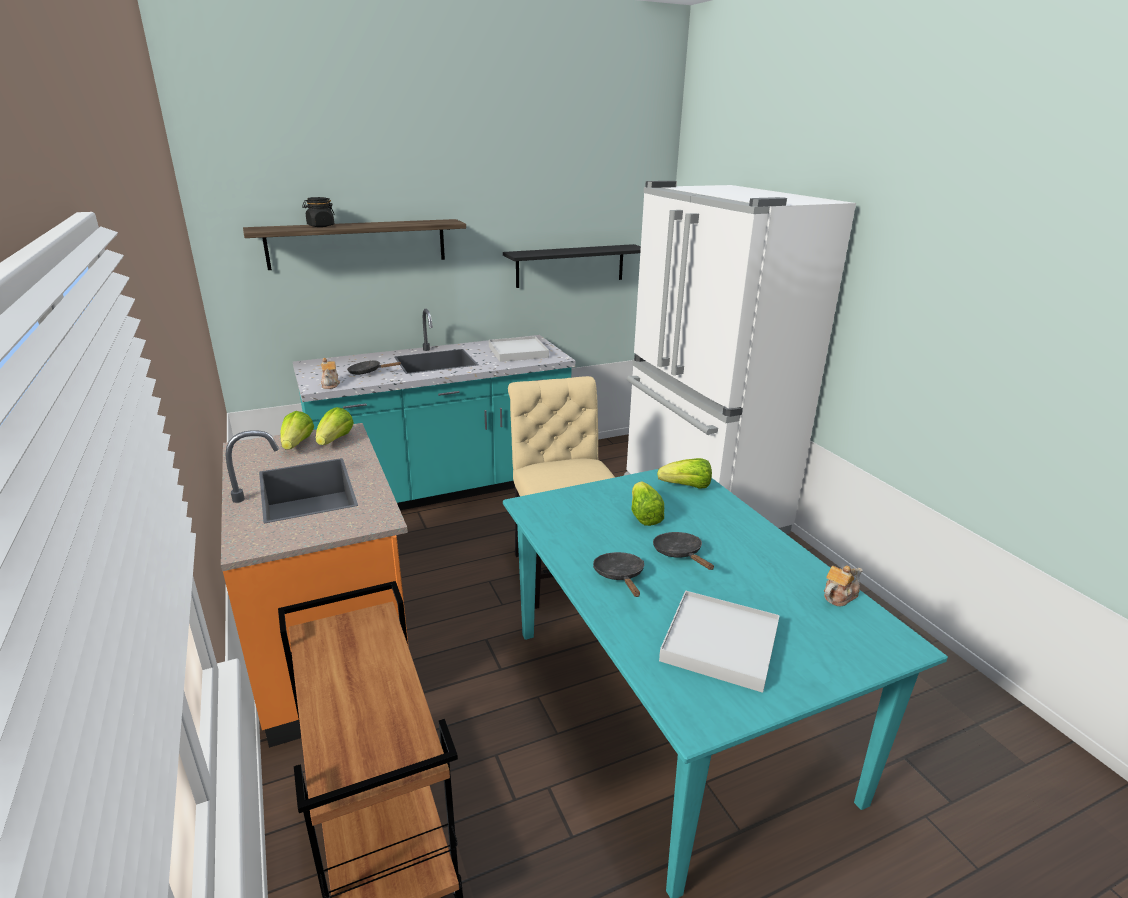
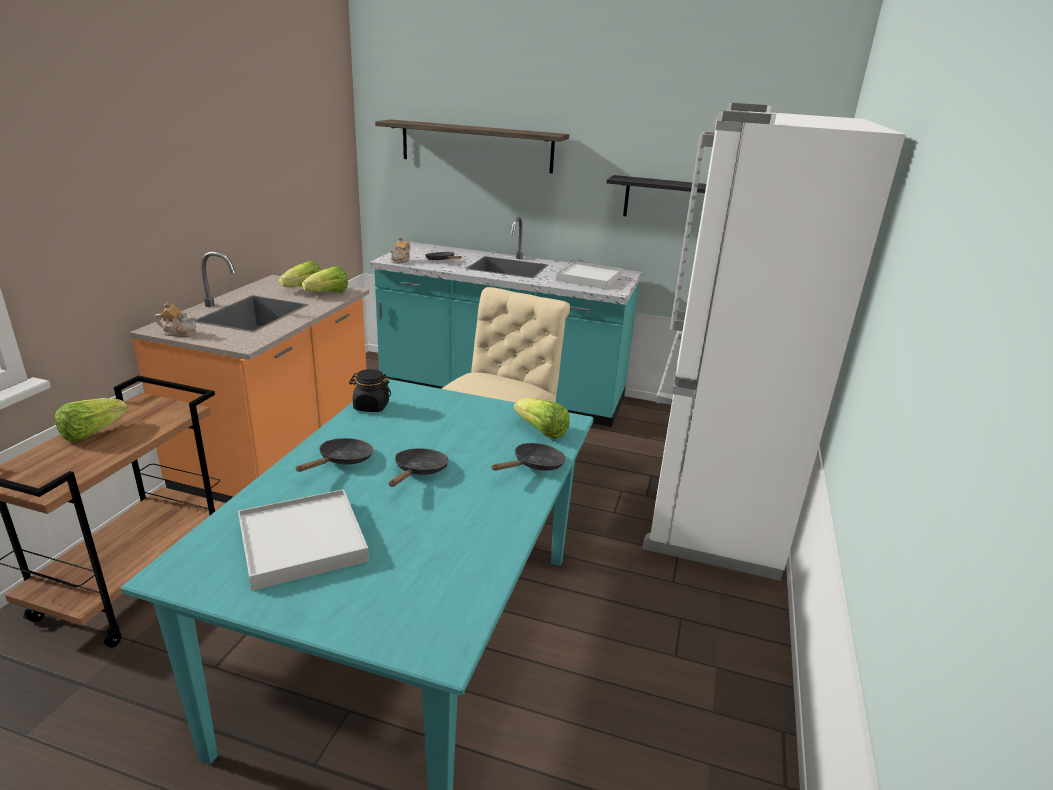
camera: 40 degrees right, 0 degrees up
black jar [302,197,335,227] -> black jar moved to [349,369,391,412]
lettuce [631,481,664,526] -> lettuce moved to [55,398,128,442]
teapot [824,565,863,606] -> teapot moved to [155,302,196,337]
none -> black frying pan [491,443,566,471]

